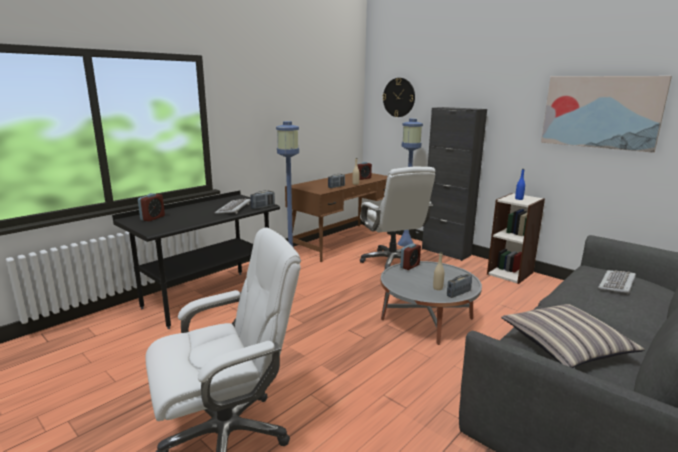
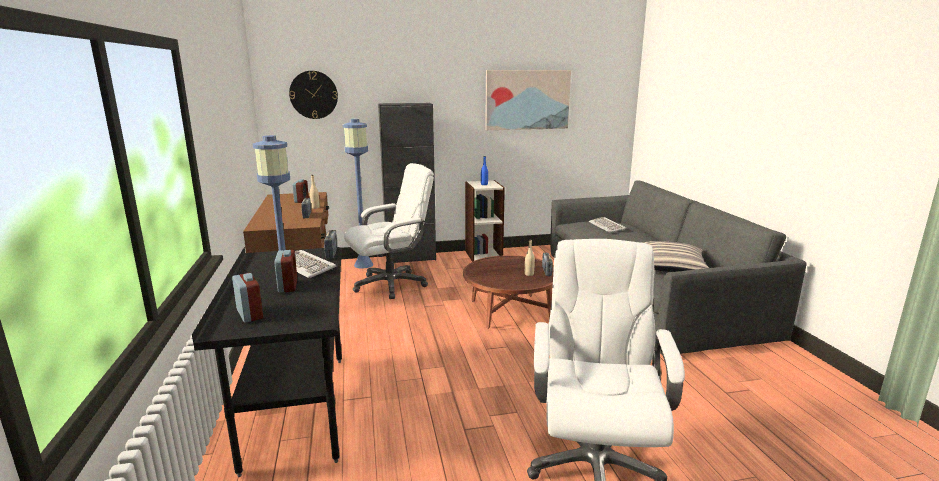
camera: 55 degrees left, 0 degrees up
white office chair [360,167,435,269] -> white office chair turned 45 degrees counterclockwise [344,163,434,299]
grey coffee table [380,261,482,345] -> brown coffee table [463,255,554,329]
alarm clock [400,243,421,270] -> alarm clock moved to [274,250,297,293]

